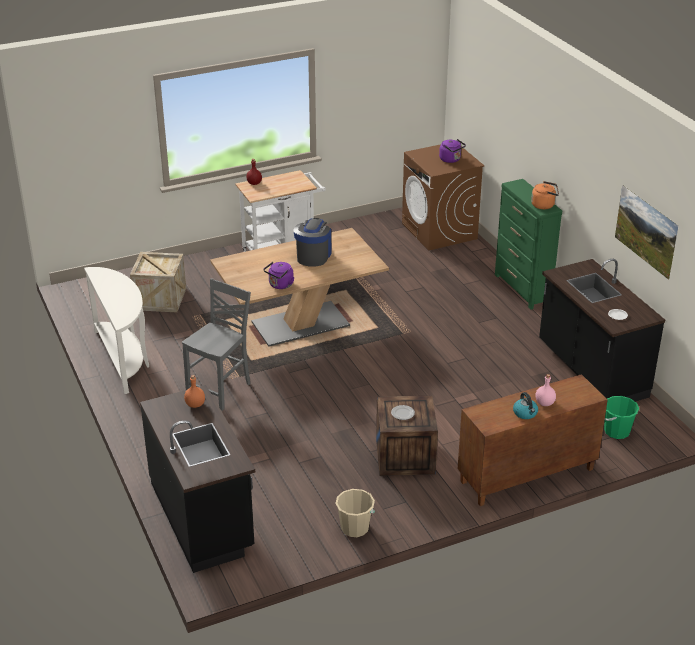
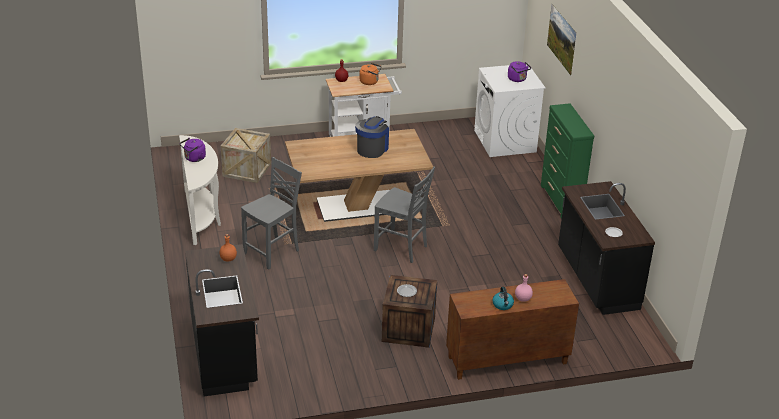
camera: 10 degrees right, 0 degrees up
purple kettle [263,262,294,289] -> purple kettle moved to [179,138,206,162]
beige bucket [335,489,375,537] -> none
brown washing machine [402,144,484,250] -> white washing machine [474,64,546,157]
orange kettle [531,181,559,209] -> orange kettle moved to [359,63,381,85]
green bucket [604,396,639,439] -> none
picture [615,185,679,280] -> picture moved to [547,4,577,75]
none -> grey chair [374,166,435,263]

